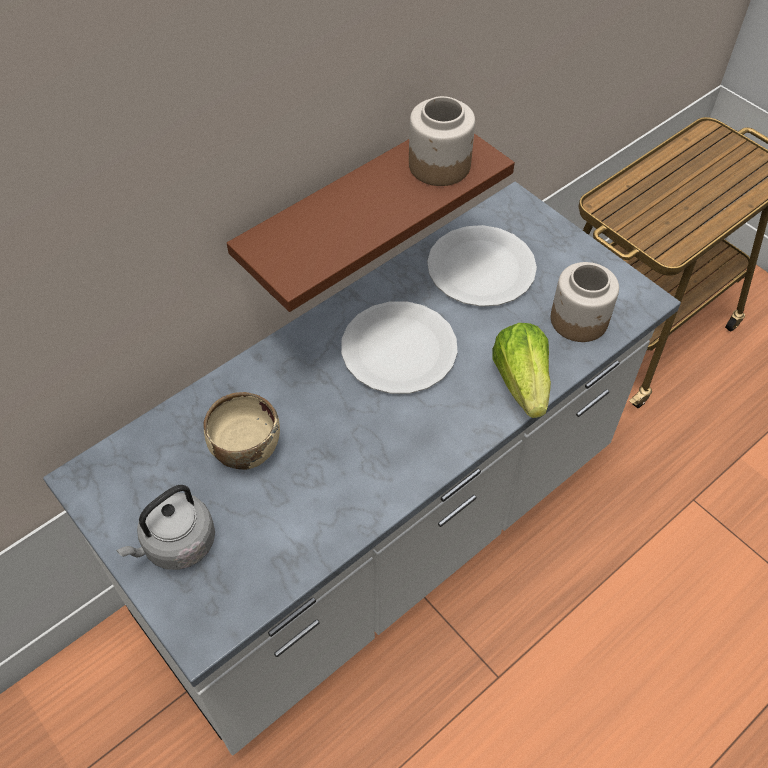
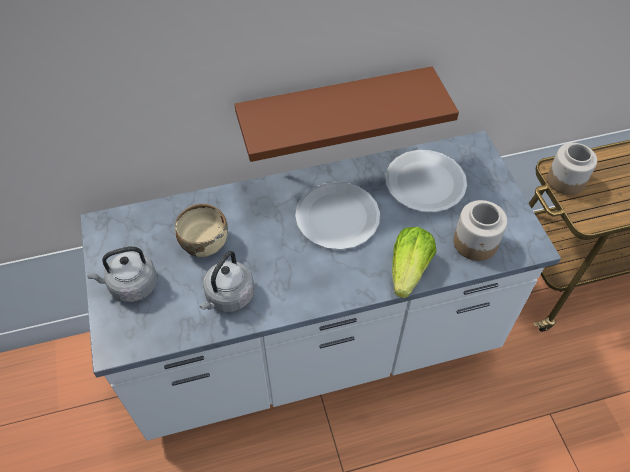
camera: 25 degrees right, 0 degrees up
jar [409,96,475,186] -> jar moved to [547,143,597,195]
none -> grey kettle [200,251,255,312]

